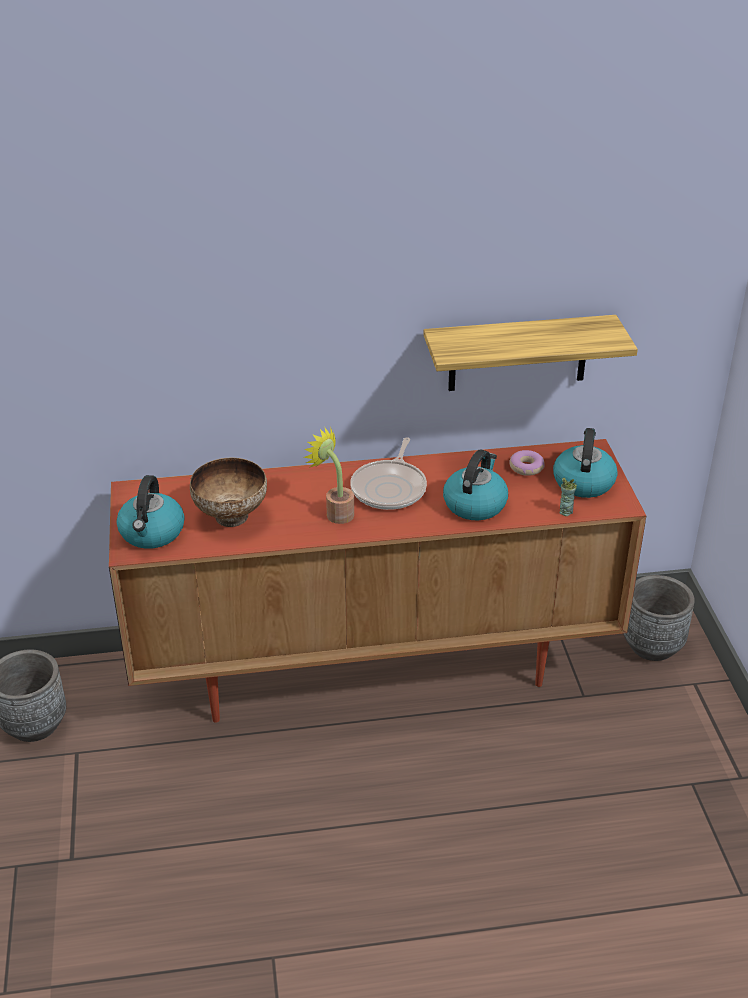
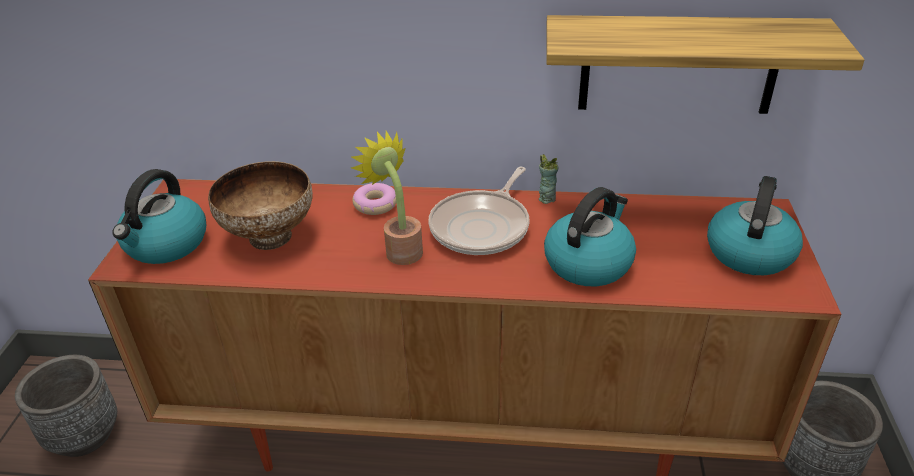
camera: 15 degrees right, 0 degrees up
donut [509,450,545,476] -> donut moved to [353,183,396,215]
cup [559,478,577,516] -> cup moved to [539,154,558,204]

